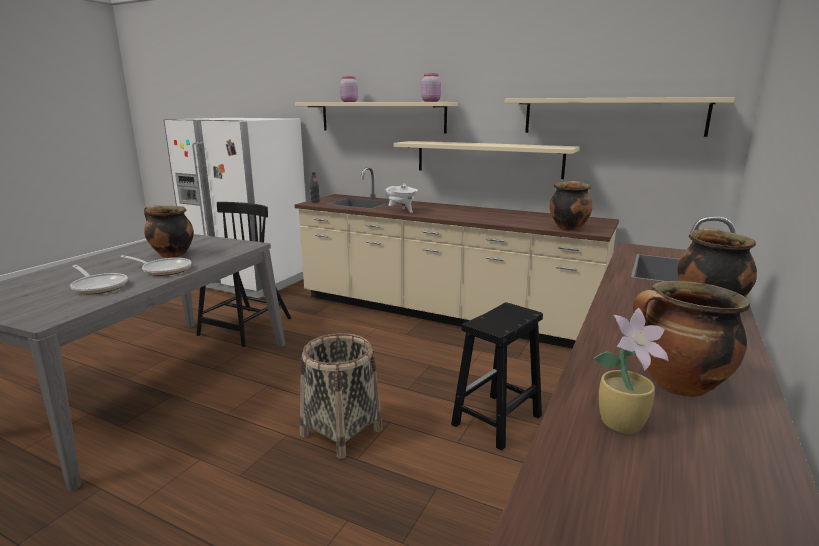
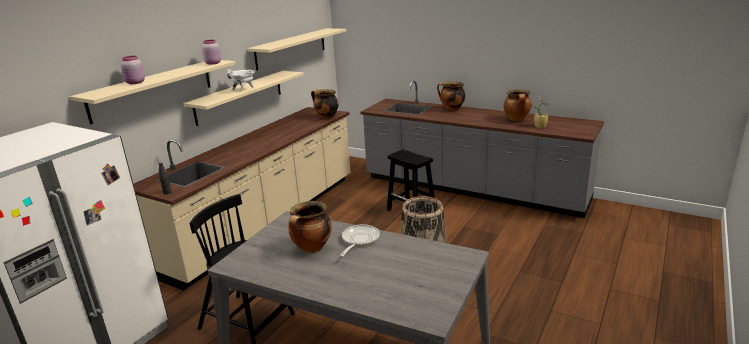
camera: 85 degrees left, 5 degrees up
frying pan [70,265,128,294] -> none
white cooking pot [385,183,418,213] -> white cooking pot moved to [227,69,256,90]

